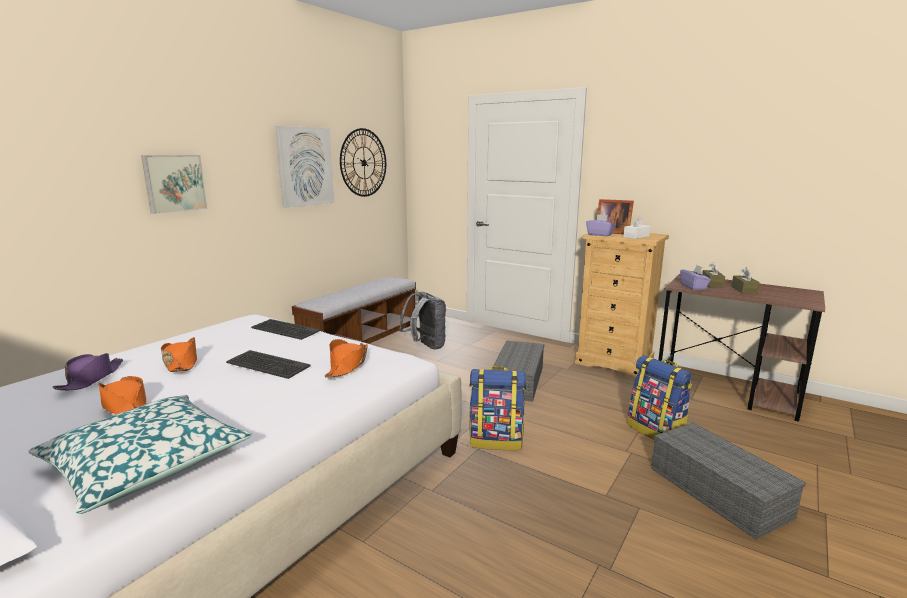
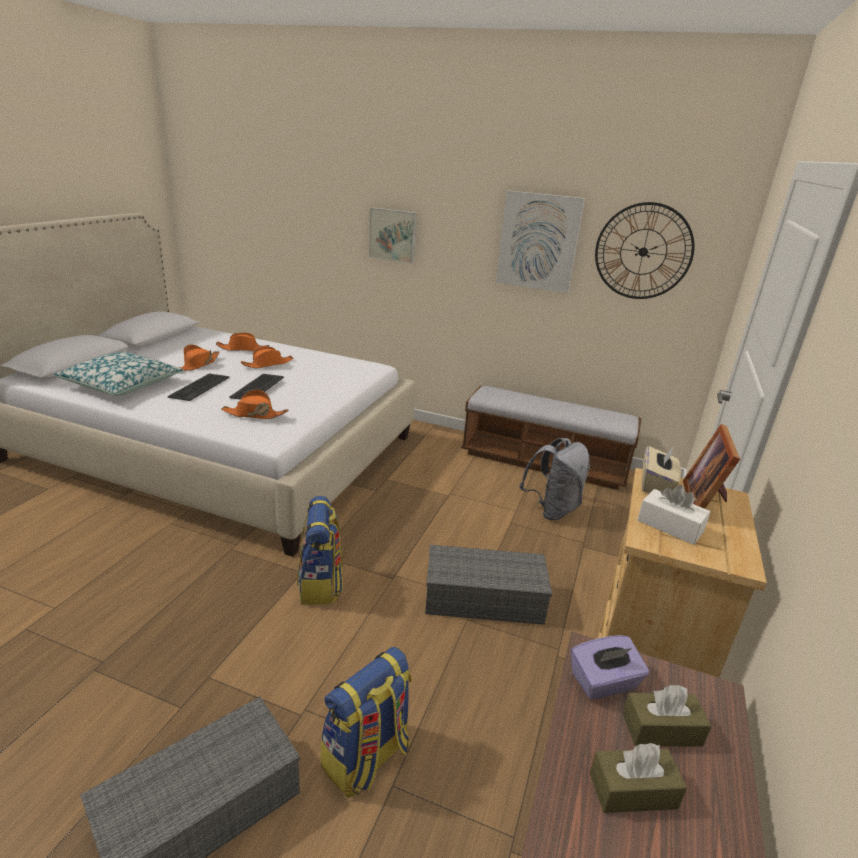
camera: 75 degrees right, 10 degrees up
purple hat [53,353,123,390] -> orange hat [216,333,269,351]
keyboard [251,319,320,340] -> keyboard moved to [168,373,230,401]
purple tissue box [586,214,615,236] -> beige tissue box [642,446,681,493]

